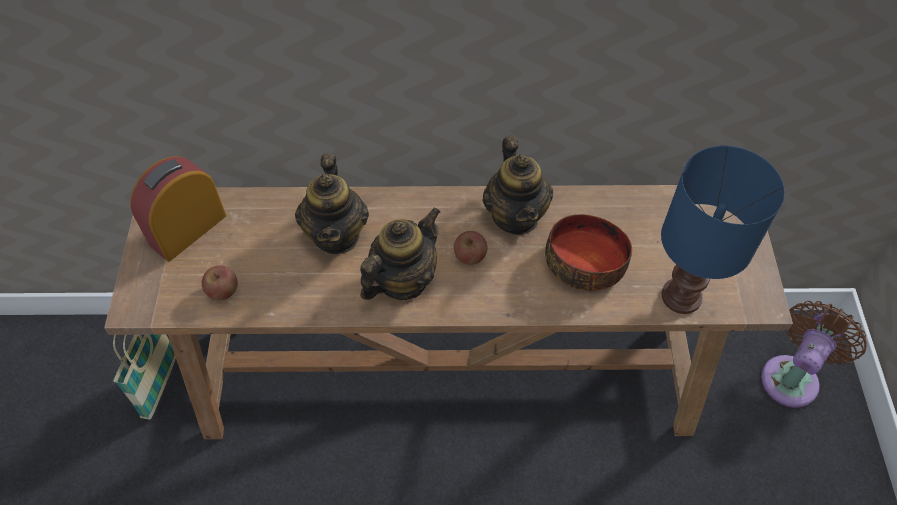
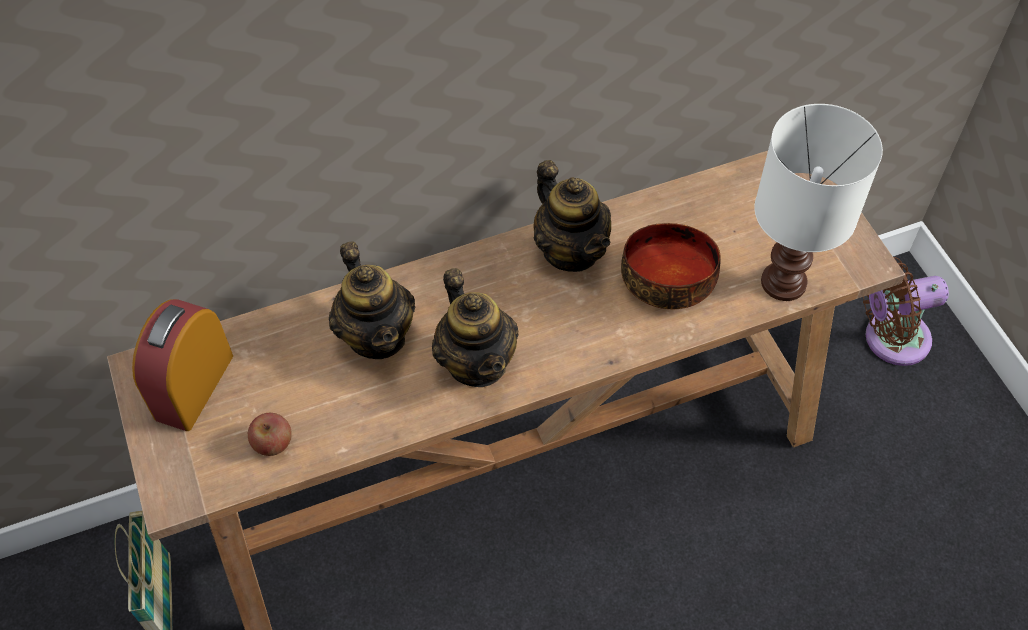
camera: 20 degrees left, 0 degrees up
teapot [360,207,441,300] -> teapot turned 135 degrees clockwise [432,268,519,387]
apple [454,231,487,265] -> none
blue table lamp [661,146,785,314] -> white table lamp [754,104,883,301]
brown fan [761,301,867,408] -> brown fan turned 120 degrees counterclockwise [863,257,949,366]

